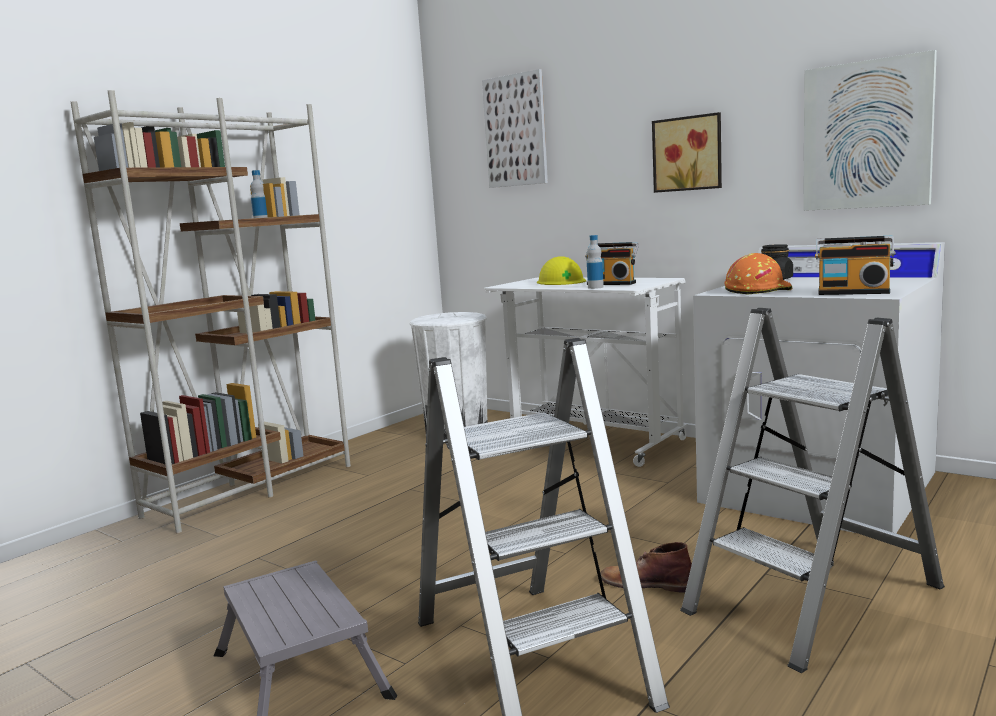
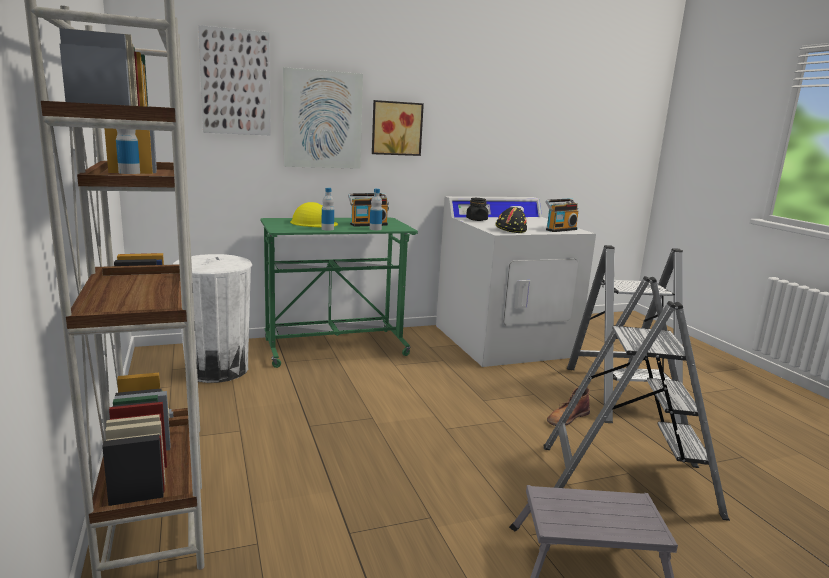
camera: 60 degrees left, 5 degrees up
white desk [484,277,687,467] -> green desk [260,218,418,368]
orange hard hat [725,253,792,294] -> black hard hat [495,207,527,233]
picture [803,50,937,211] -> picture moved to [283,67,363,169]
none -> bottle [321,188,334,231]

